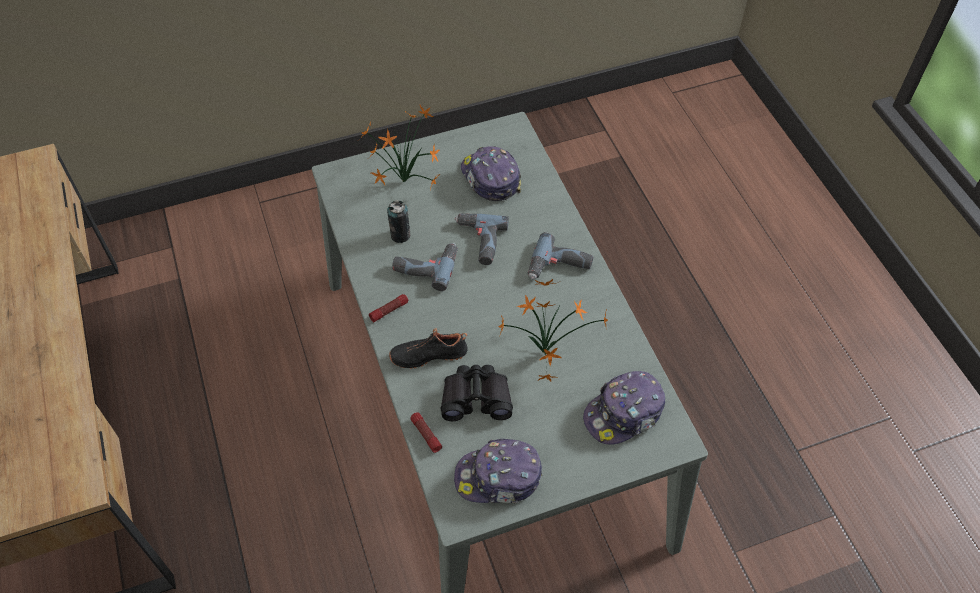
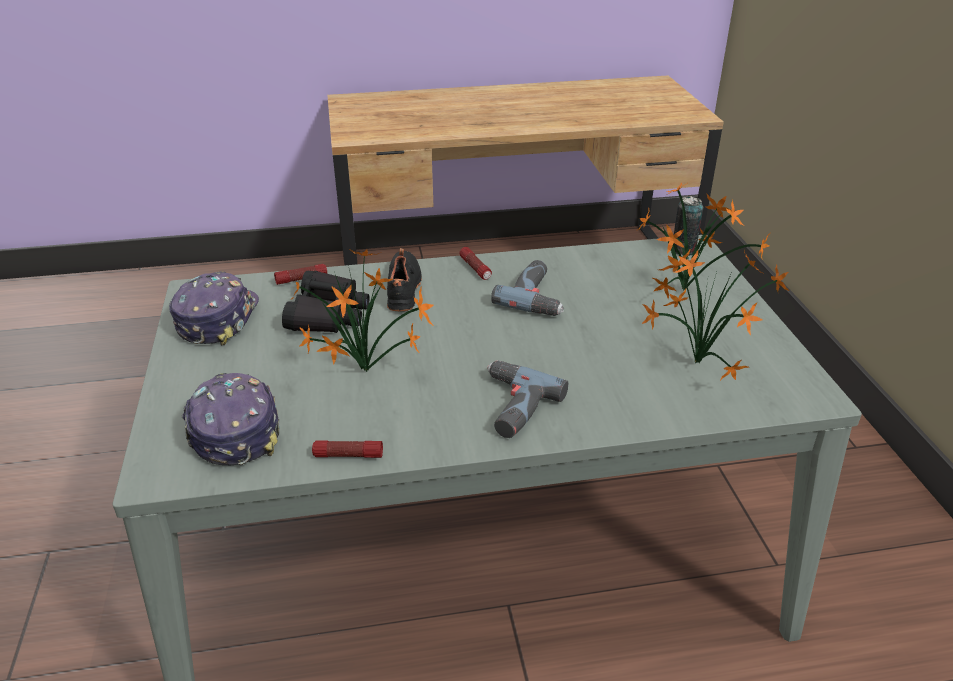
camera: 100 degrees right, 20 degrees down
can [387,200,411,243] -> can moved to [674,196,703,256]
power drill [455,213,509,265] -> none
cap [461,146,521,201] -> potted plant [642,250,789,381]
none -> flashlight [312,440,383,458]

